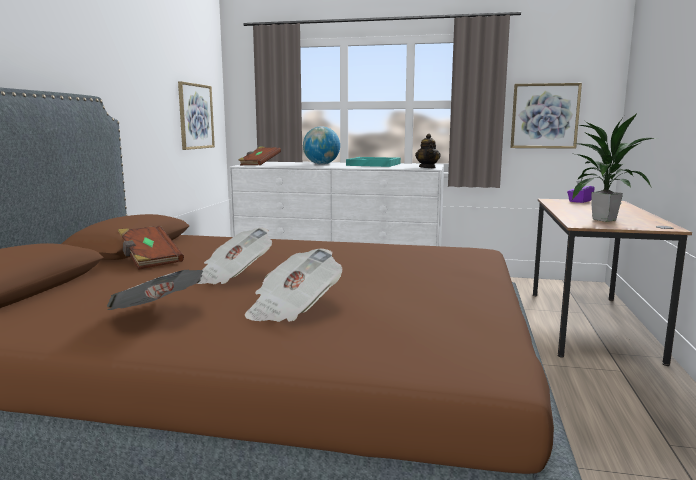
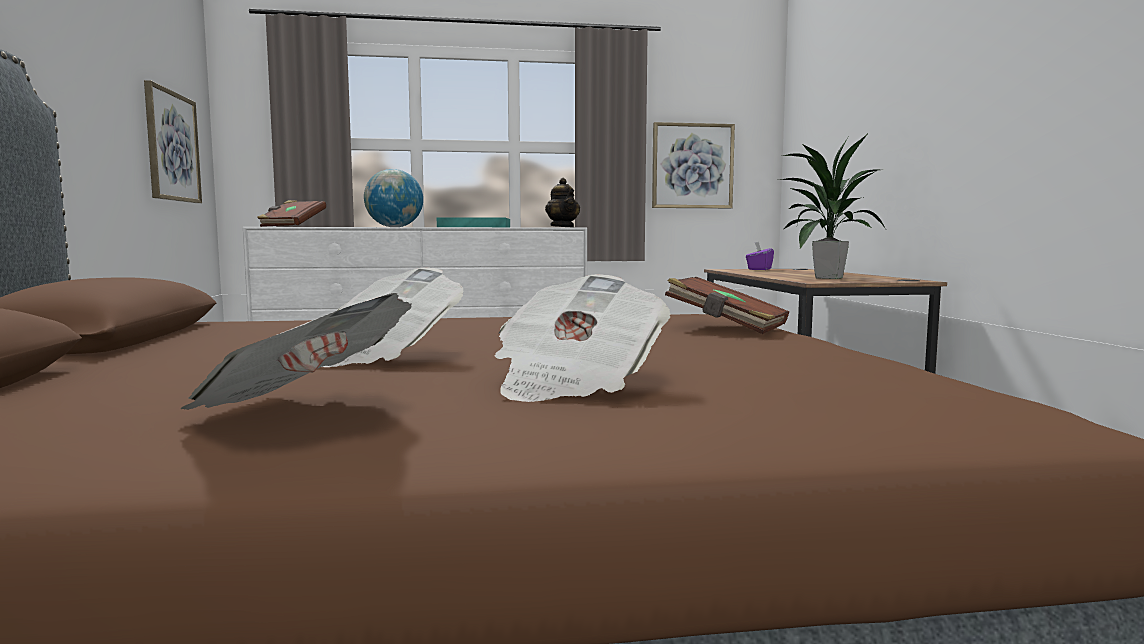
camera: 20 degrees left, 5 degrees down
brown book [118,226,184,270] -> brown book moved to [665,277,789,334]

